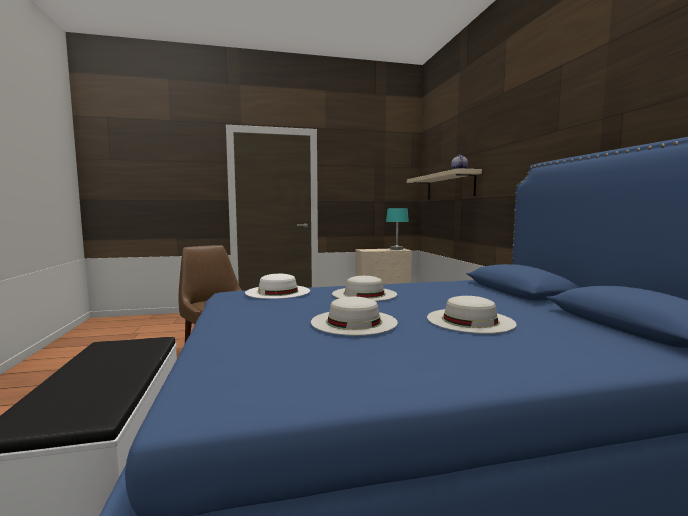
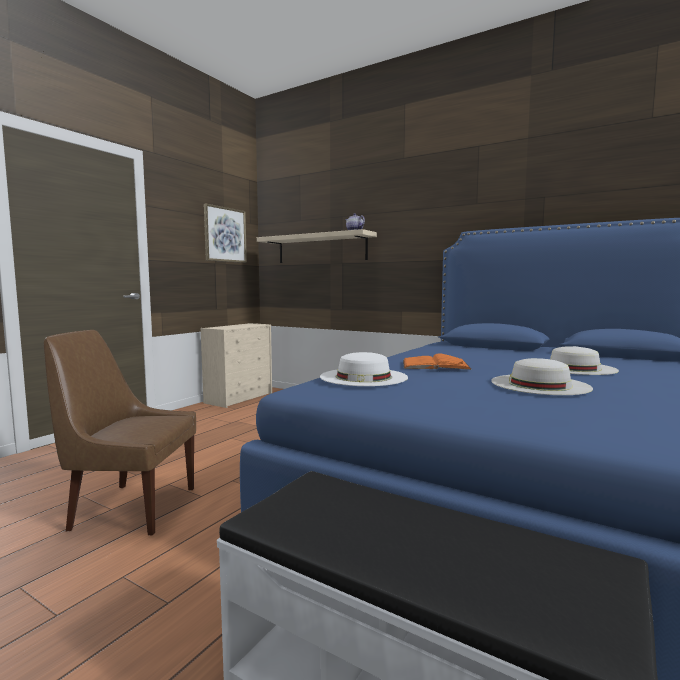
camera: 45 degrees left, 0 degrees up
white hat [332,276,397,301] -> orange book [403,353,472,370]
turquoise table lamp [386,208,409,250] -> none
none -> picture [204,203,247,263]

